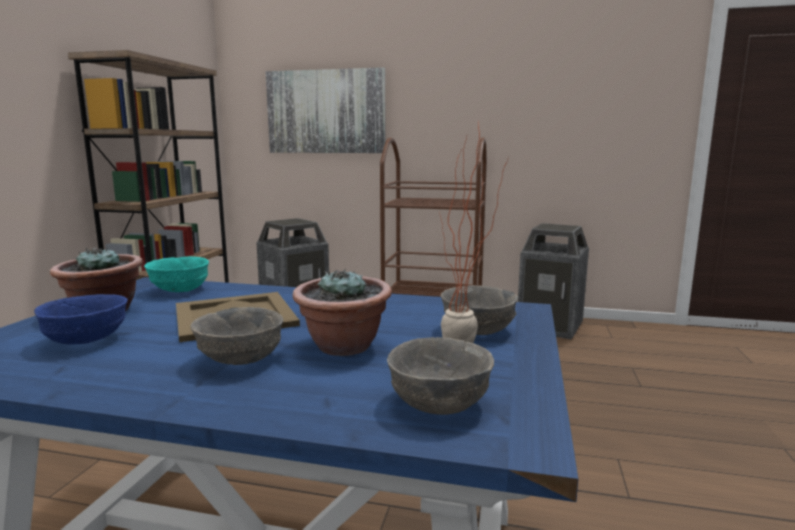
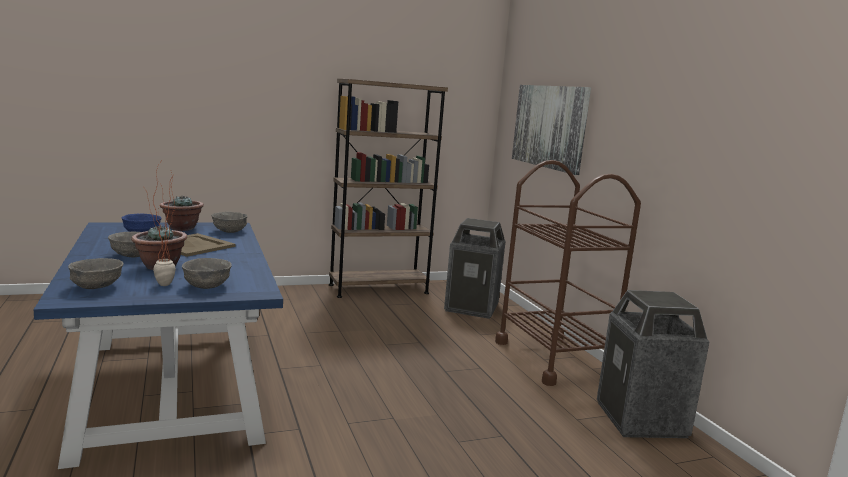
camera: 55 degrees right, 0 degrees up
turquoise bowl [144,256,209,292] -> grey bowl [211,212,248,233]

